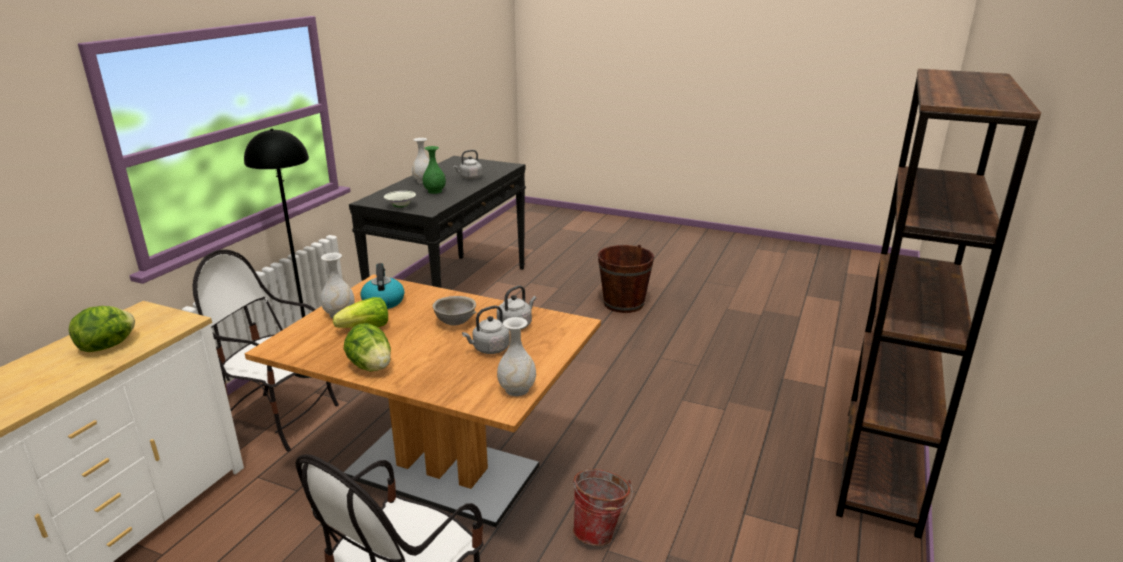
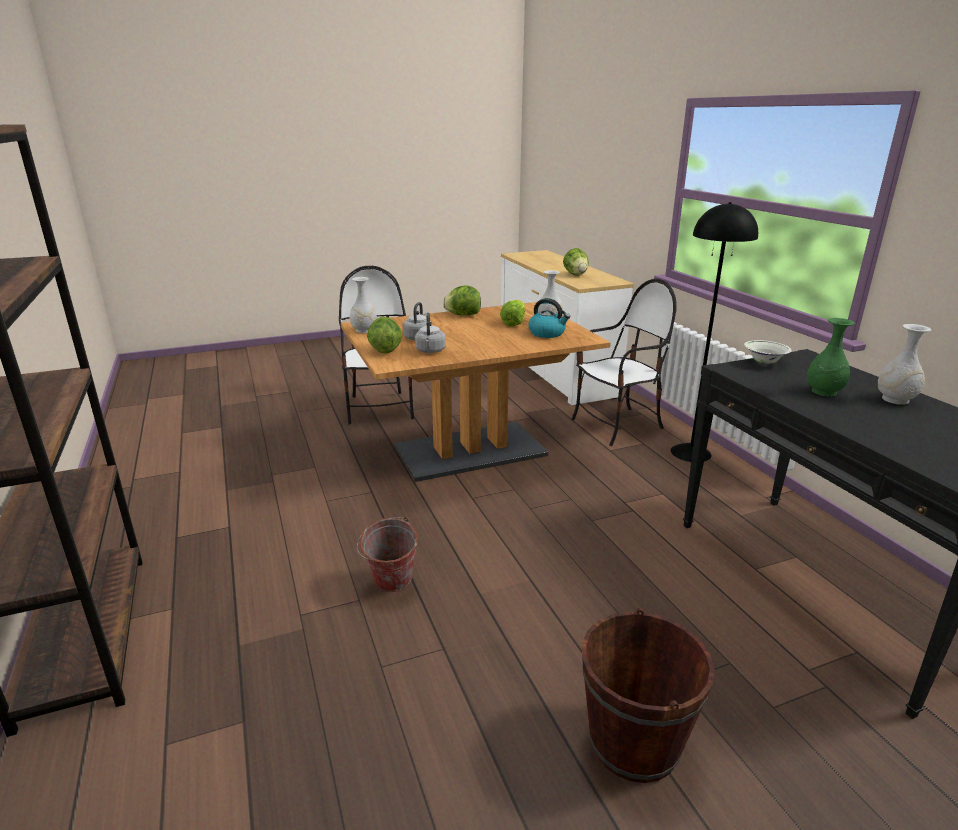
camera: 135 degrees right, 0 degrees up
grey bowl [433,296,476,326] -> none
grey kettle [453,150,482,179] -> none
bucket [573,469,633,546] -> bucket moved to [357,517,418,592]
none -> lettuce [367,317,402,354]

